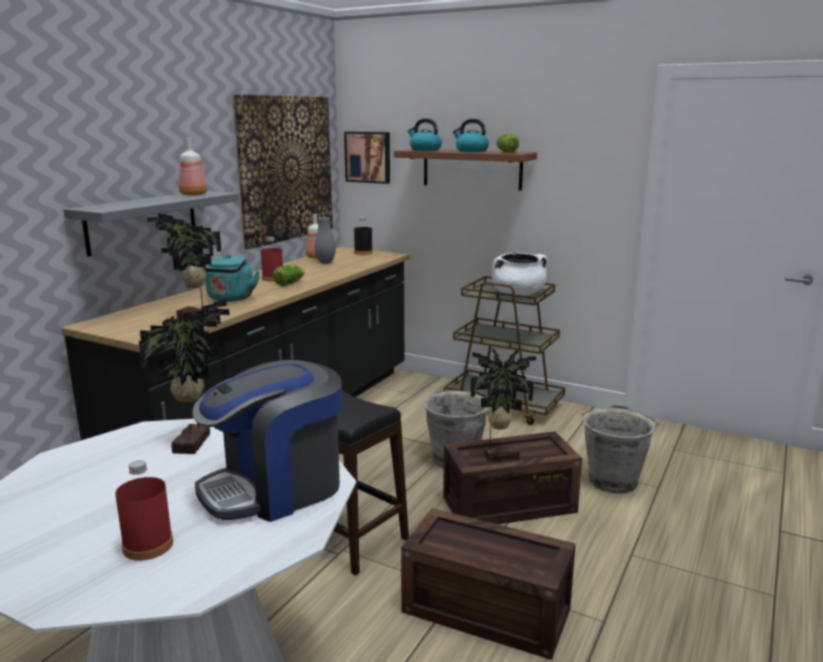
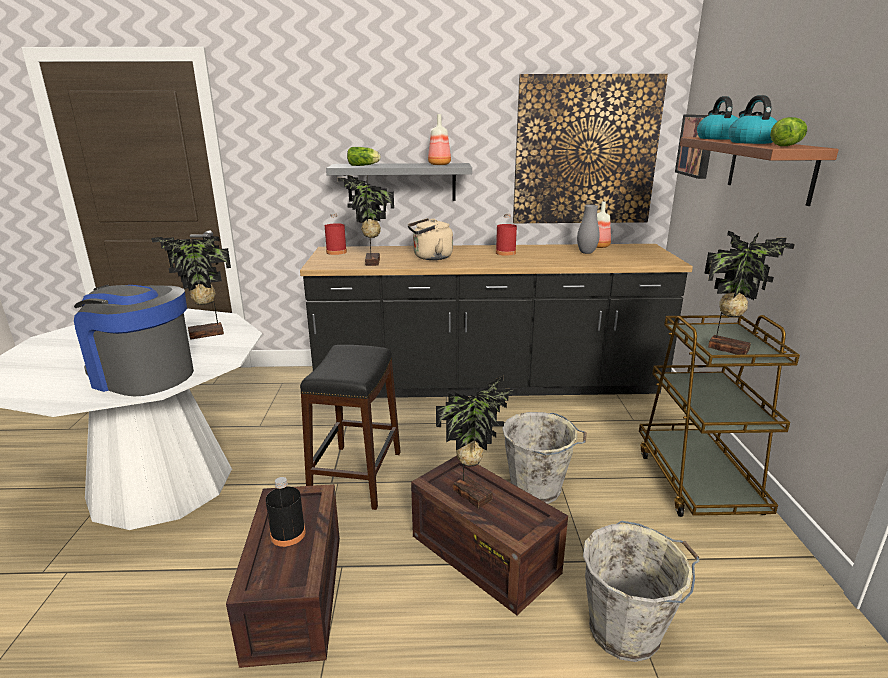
camera: 60 degrees right, 5 degrees up
red bottle [115,460,173,561] -> red bottle moved to [325,213,347,255]
turquoise kettle [204,254,259,302] -> beige kettle [408,218,453,260]
lettuce [273,265,304,286] -> lettuce moved to [347,147,381,166]
black bottle [354,217,373,255] -> black bottle moved to [266,477,306,547]
white cooking pot [492,252,548,296] -> potted plant [704,231,795,355]

